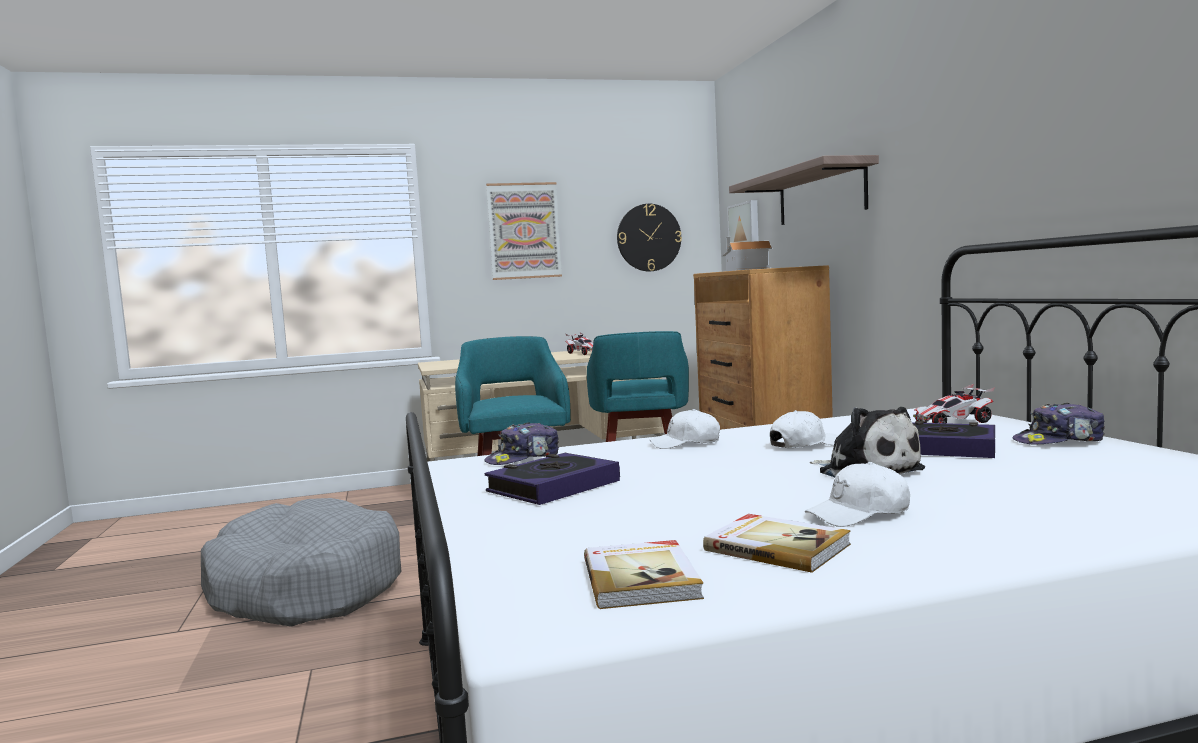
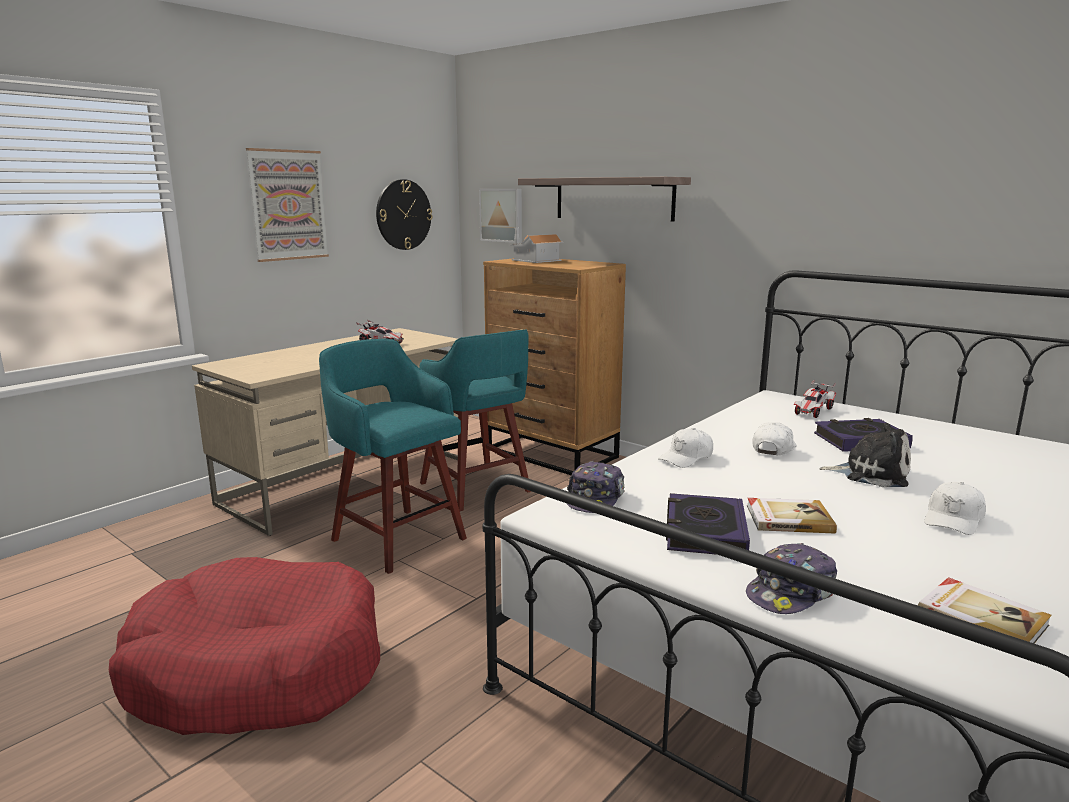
camera: 35 degrees left, 10 degrees up
grey dog bed [201,498,402,627] -> red dog bed [109,557,380,735]
book [703,514,851,573] -> book moved to [747,498,837,533]
cap [1012,403,1105,445] -> cap moved to [746,543,837,614]

